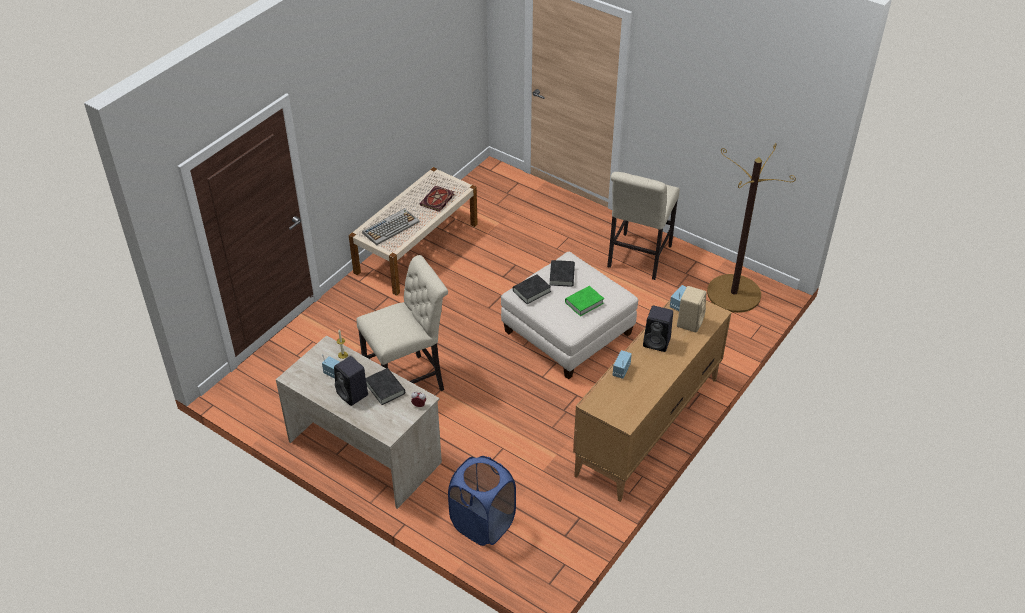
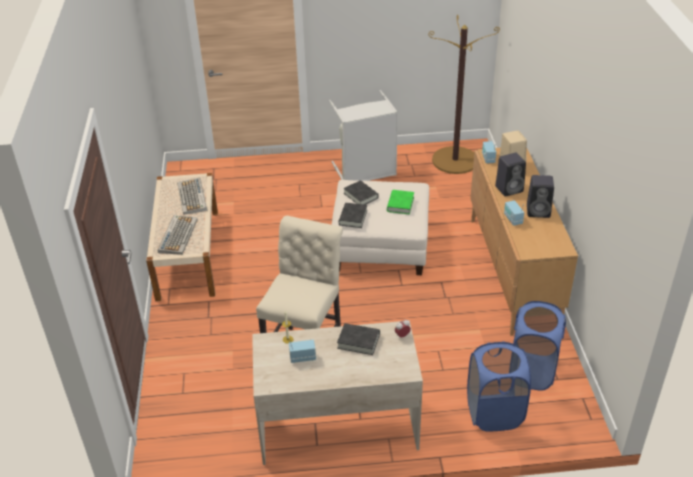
camera: 40 degrees left, 5 degrees down
black speaker [334,356,368,406] -> black speaker moved to [527,175,554,218]
book [420,186,454,212] -> keyboard [177,177,208,215]
beige stool [607,172,680,280] -> grey laundry basket [329,90,398,181]
none -> blue laundry basket [513,301,566,391]

